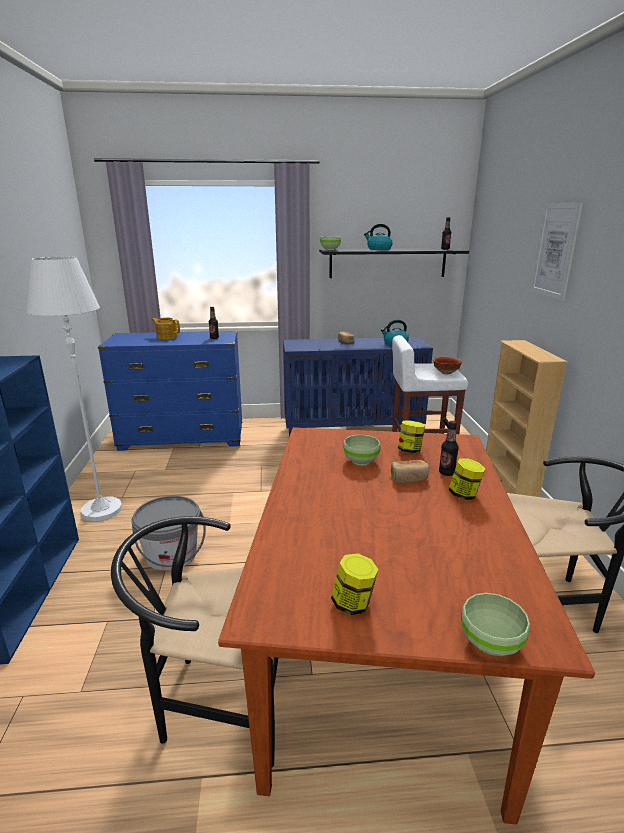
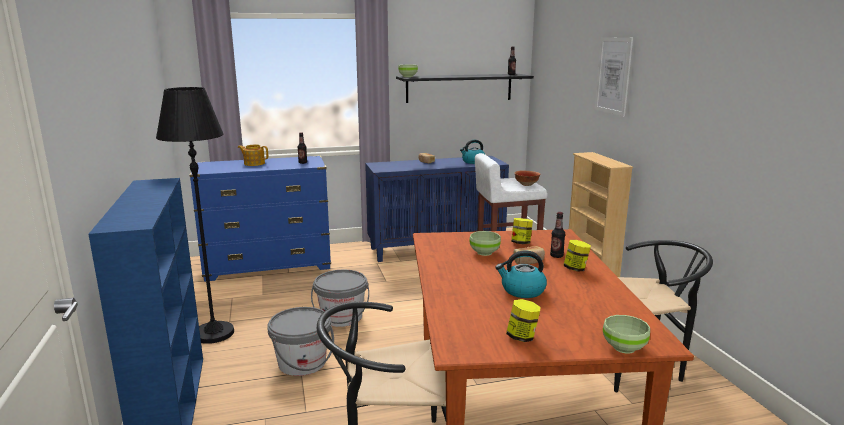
camera: 10 degrees left, 5 degrees down
white floor lamp [26,256,122,521] -> black floor lamp [156,87,234,344]
kettle [364,224,393,250] -> kettle moved to [496,250,547,298]
none -> grey bucket [311,270,369,327]

